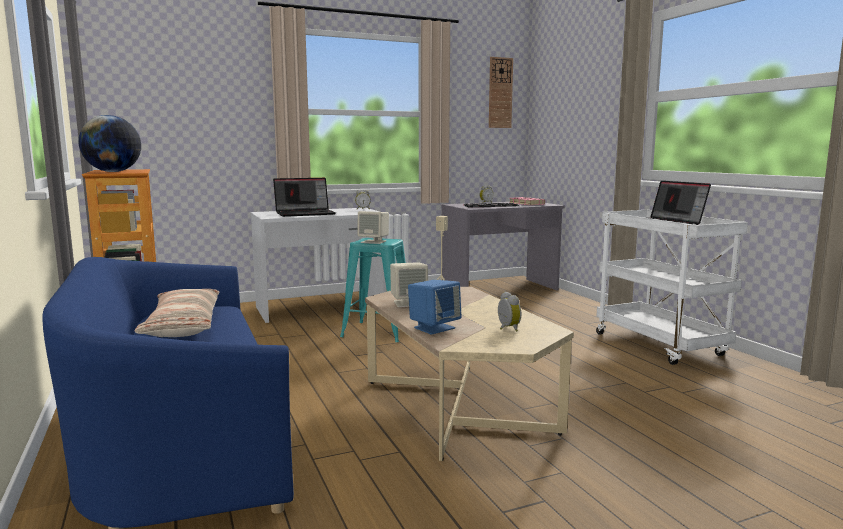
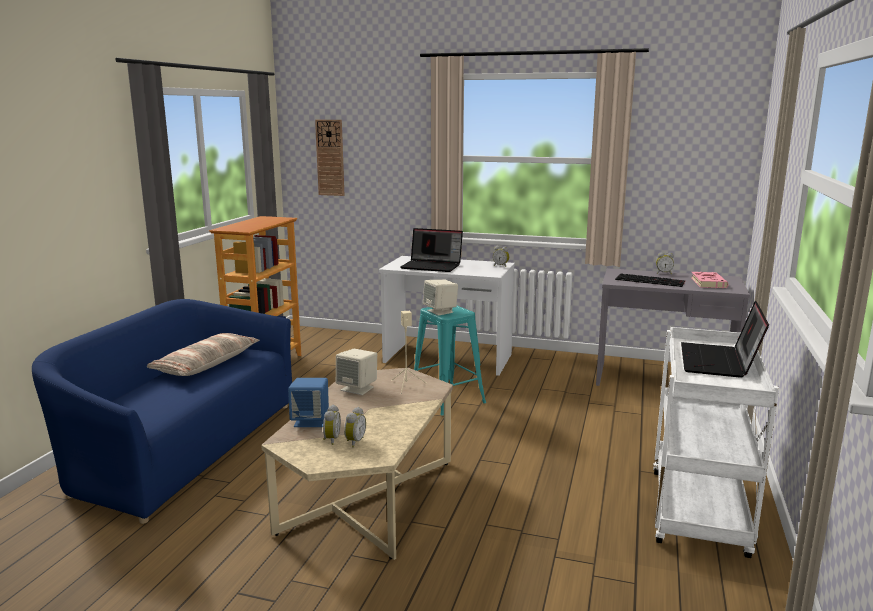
camera: 40 degrees right, 5 degrees up
globe [78,115,141,172] -> none
wall clock [489,57,513,128] -> wall clock moved to [315,120,345,196]
none -> alarm clock [323,404,341,445]

